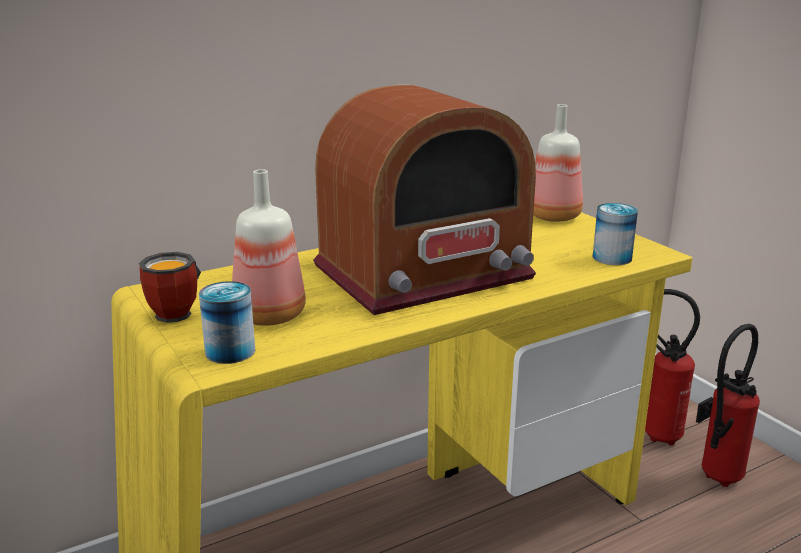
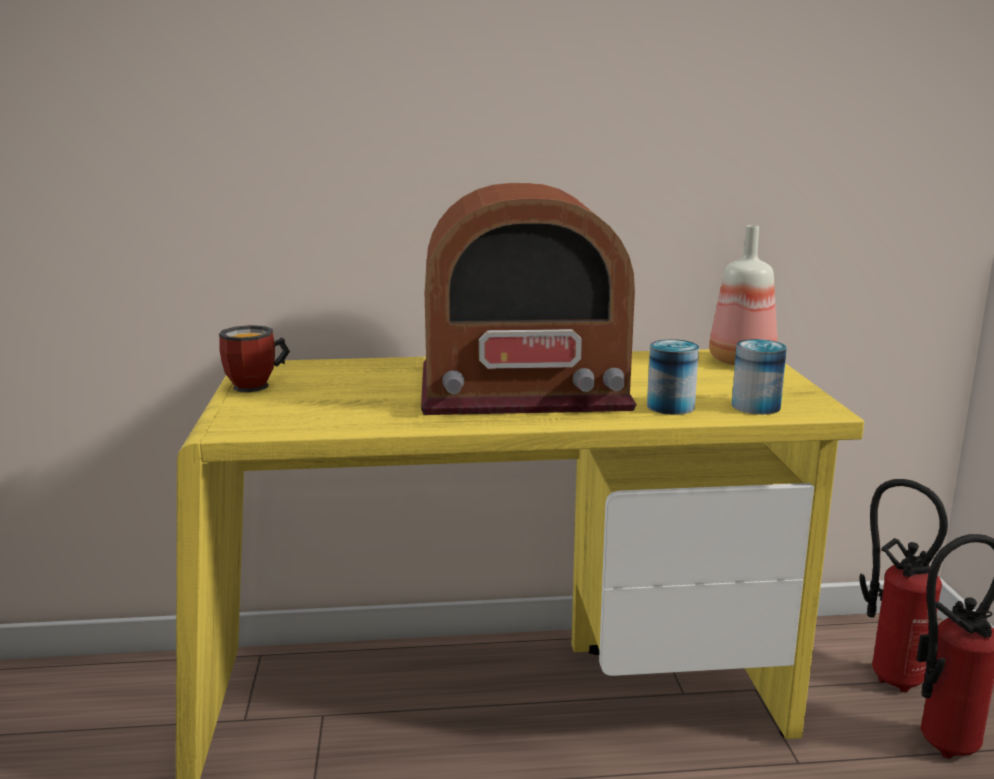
camera: 25 degrees right, 5 degrees down
can [199,281,255,364] -> can moved to [647,339,699,415]
bottle [232,169,306,326] -> none

